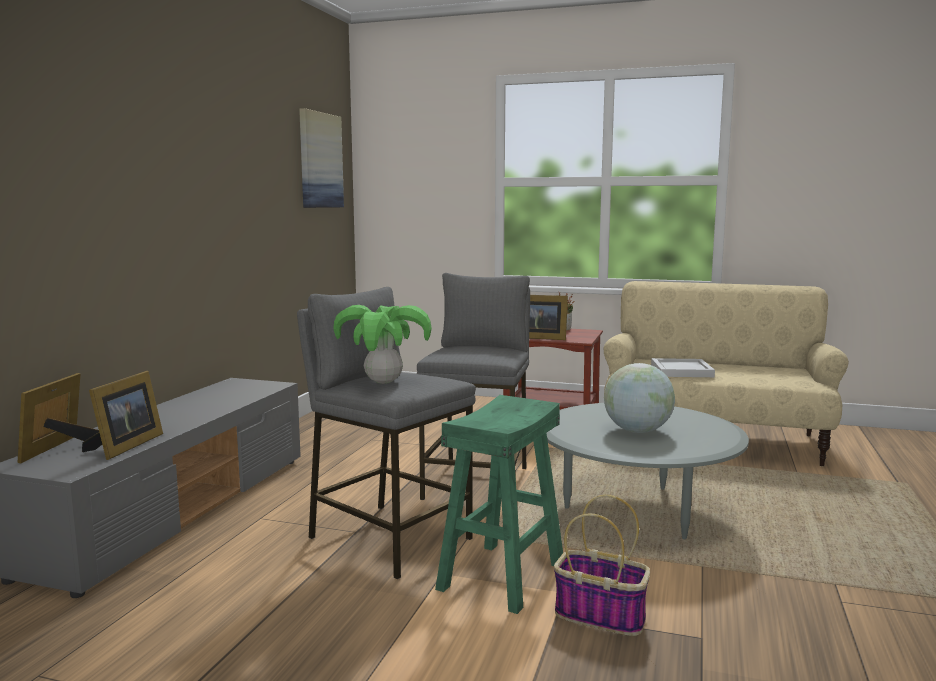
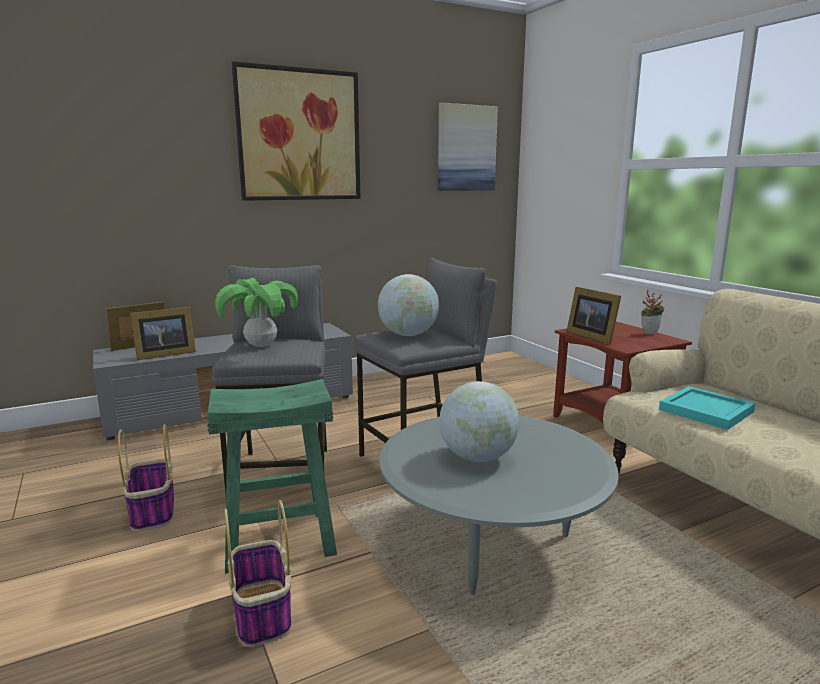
camera: 45 degrees right, 5 degrees up
white tray [651,358,715,377] -> turquoise tray [659,386,756,430]
none -> basket [118,424,174,532]
none -> picture [232,61,361,201]
none -> globe [378,274,439,336]

